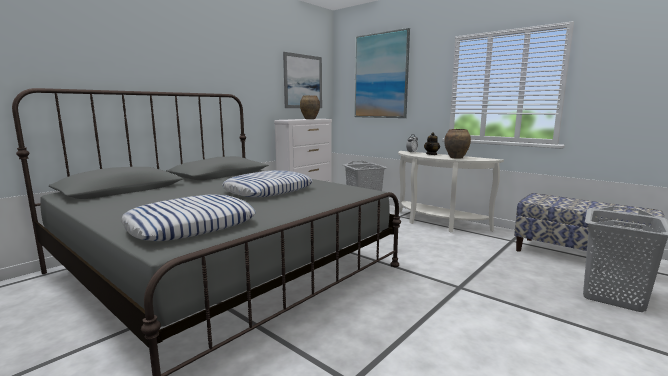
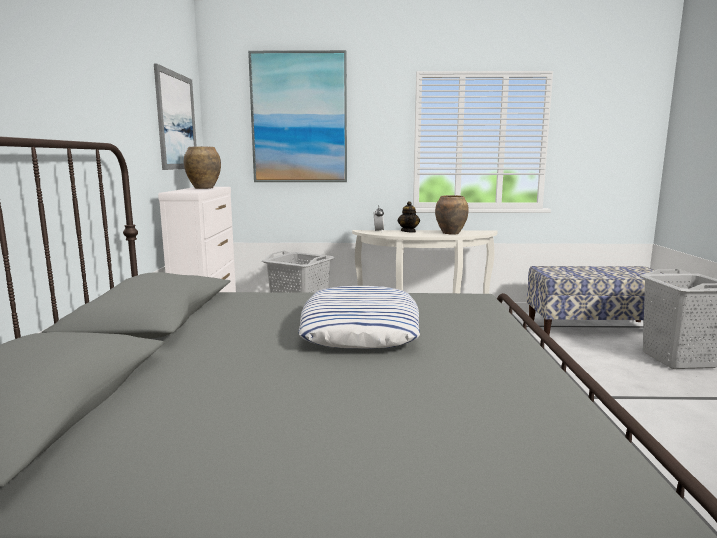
camera: 40 degrees left, 0 degrees up
pillow [121,195,256,241] -> none

